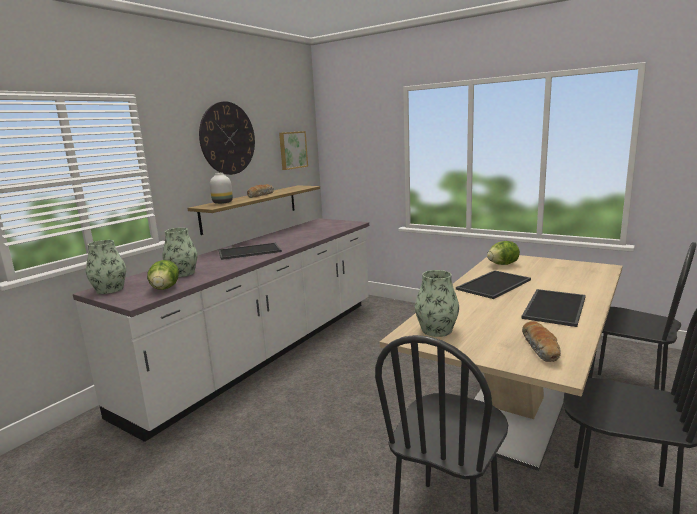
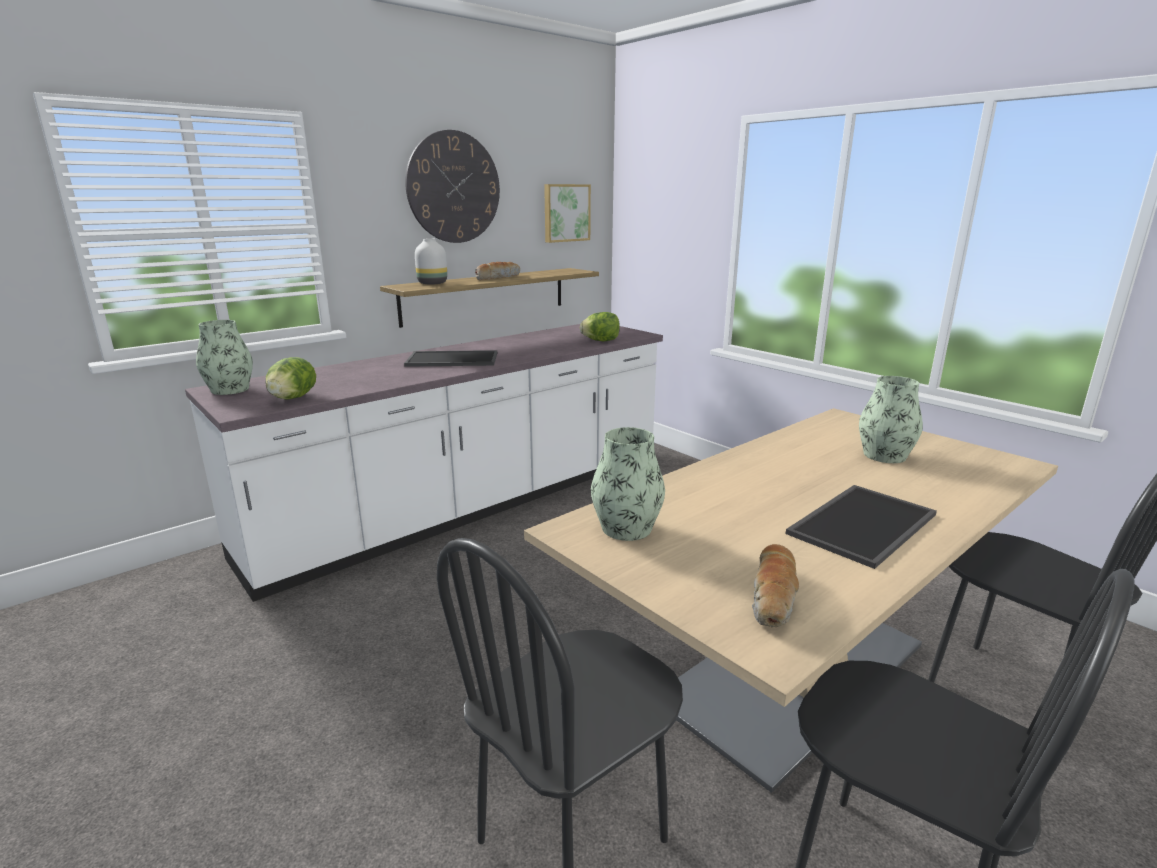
camera: 15 degrees right, 5 degrees up
vase [163,228,198,277] -> vase moved to [859,376,923,463]
tray [456,270,531,299] -> none
lettuce [487,241,520,265] -> lettuce moved to [580,312,620,341]

